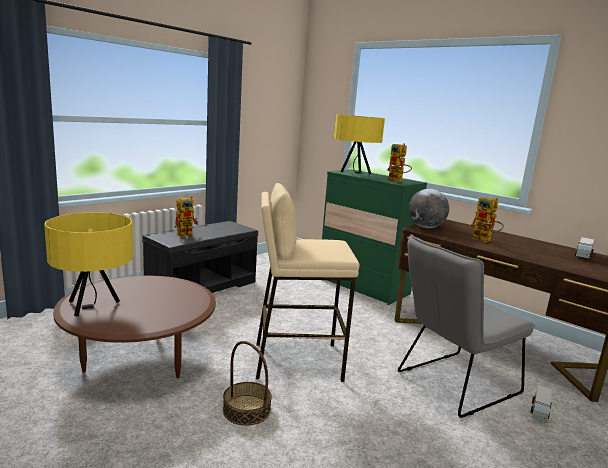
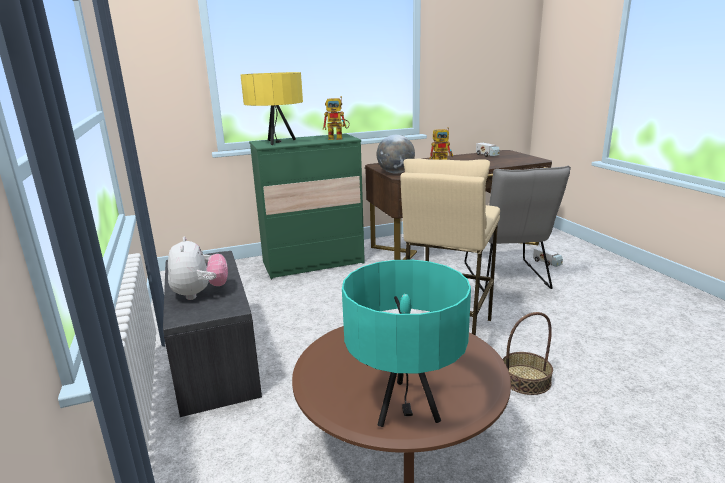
camera: 60 degrees left, 5 degrees up
yellow table lamp [44,212,133,317] -> turquoise table lamp [342,260,471,427]
toy robot [175,196,198,237] -> plush toy [168,237,228,300]

